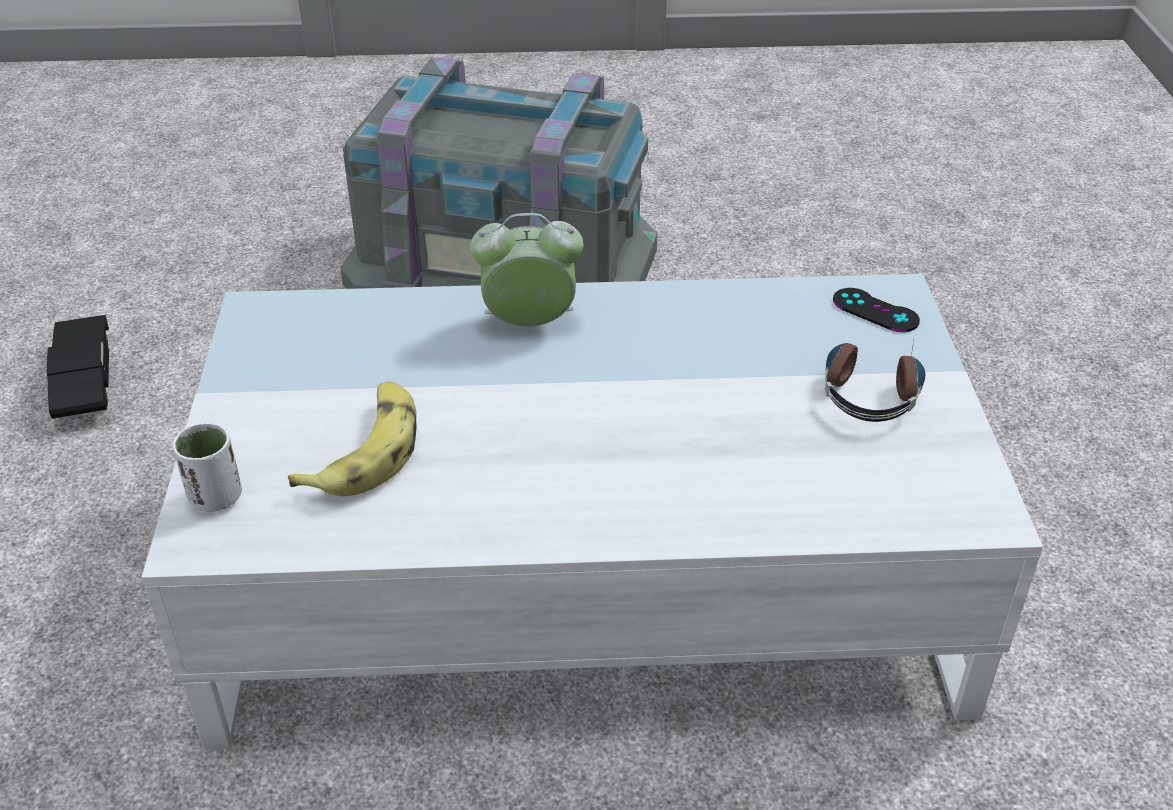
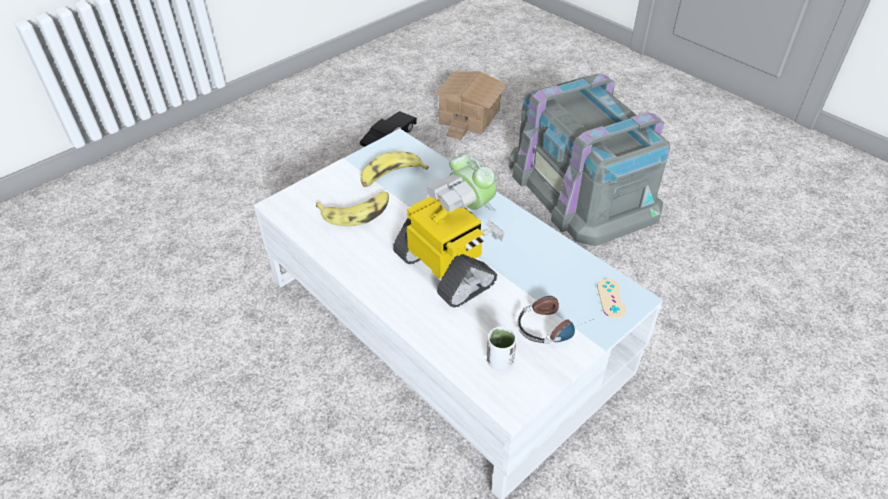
camera: 50 degrees right, 5 degrees up
white cup [173,423,242,512] -> white cup moved to [487,326,517,371]
black game controller [833,288,920,332] -> beige game controller [597,278,626,318]
none -> banana [361,151,429,187]
none -> toy robot [393,174,505,307]
none -> toy house [434,71,507,140]

